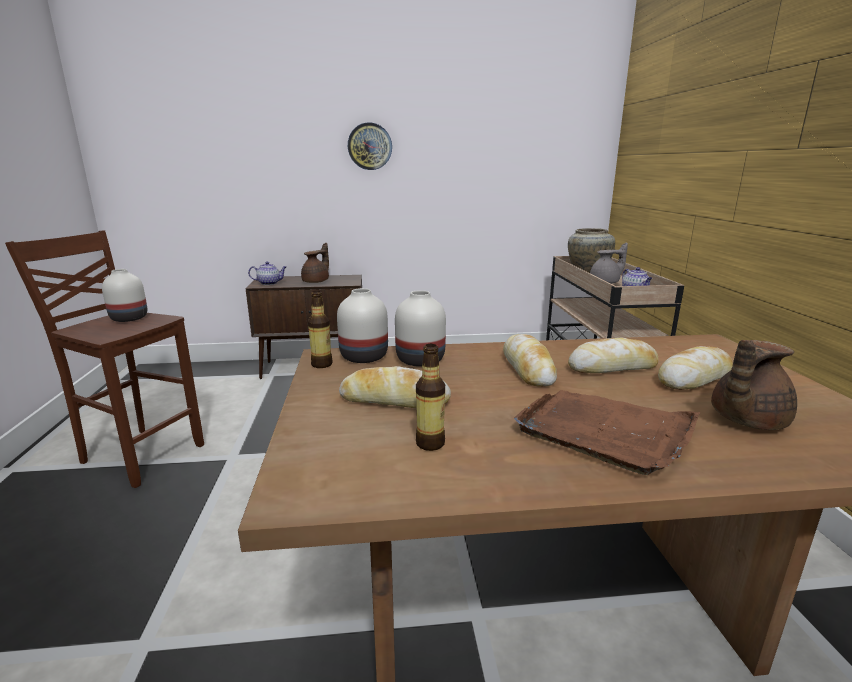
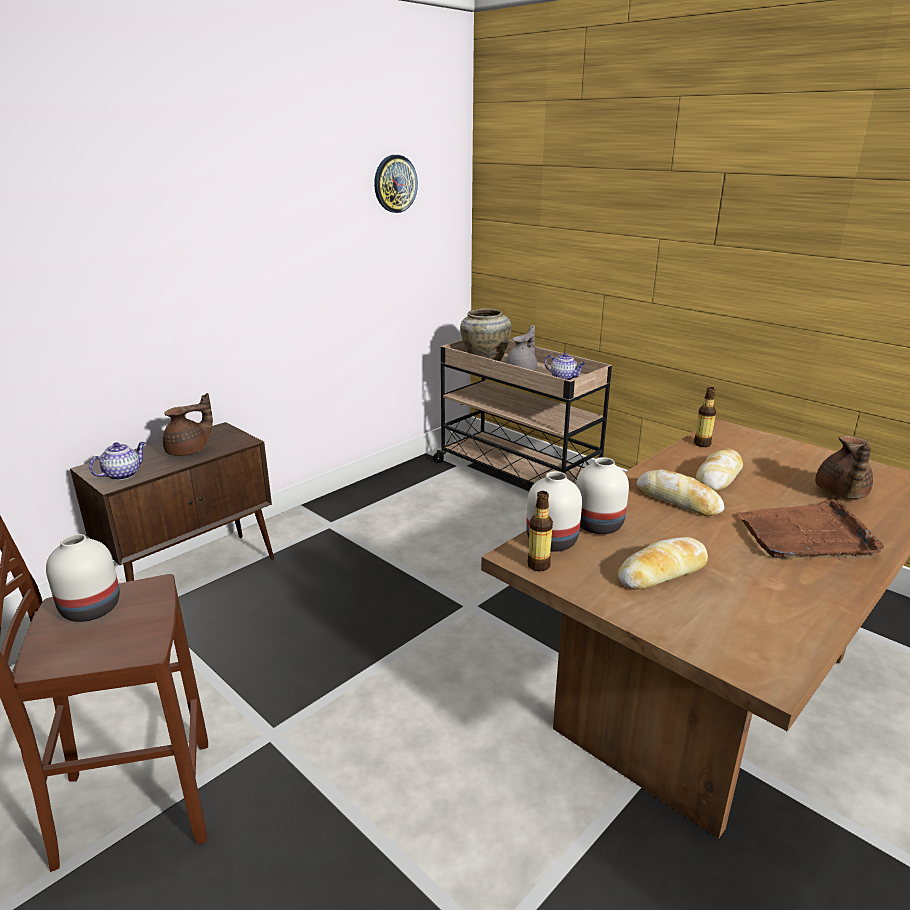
camera: 40 degrees left, 5 degrees up
brown teapot [301,242,329,283] -> brown teapot turned 60 degrees clockwise [163,393,213,456]
wall clock [348,123,392,170] -> wall clock moved to [374,155,418,213]
bottle [416,344,445,451] -> bottle moved to [694,387,716,447]
bread [658,346,733,390] -> none

